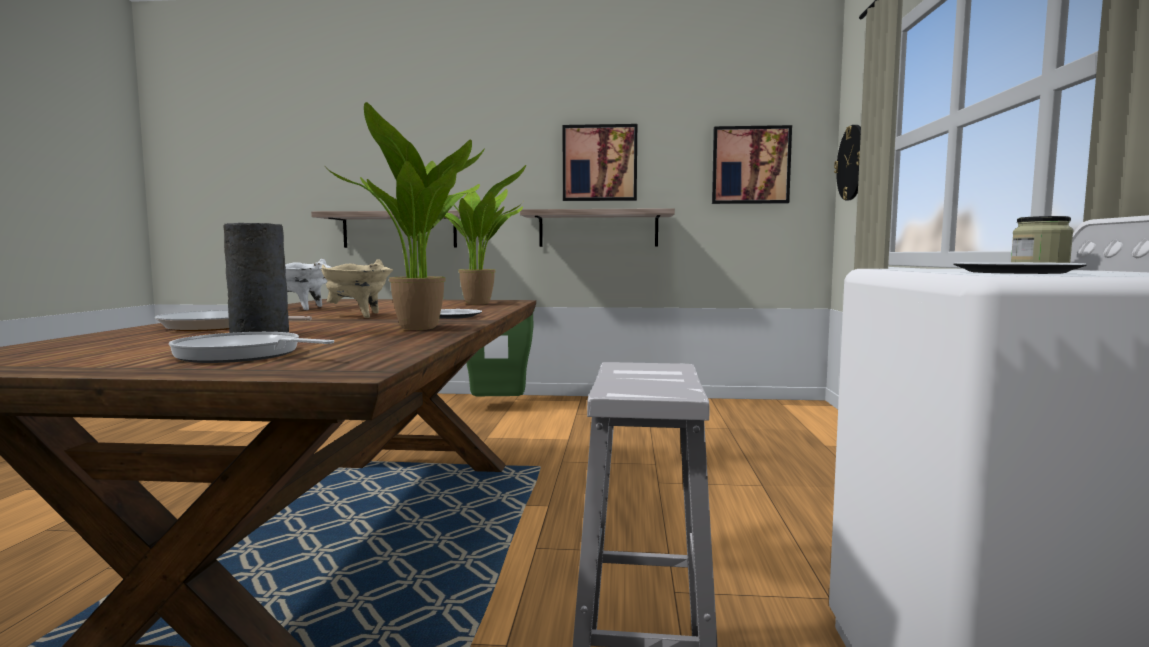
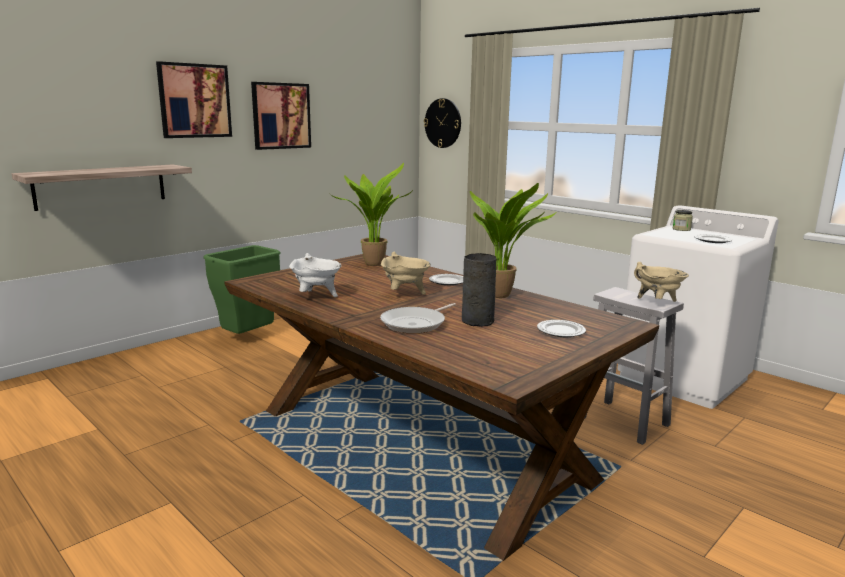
camera: 50 degrees left, 10 degrees up
frying pan [169,332,334,363] -> plate [537,320,586,337]
shelf [520,208,675,247] -> none
picture [712,125,792,204] -> picture moved to [156,61,232,138]
none -> beige cooking pot [634,262,689,302]

